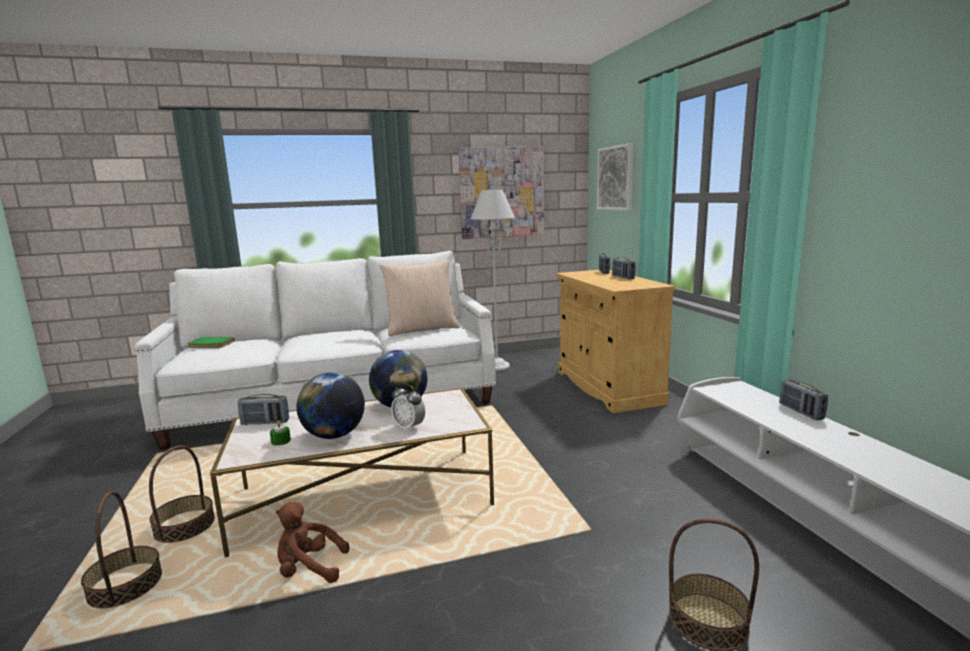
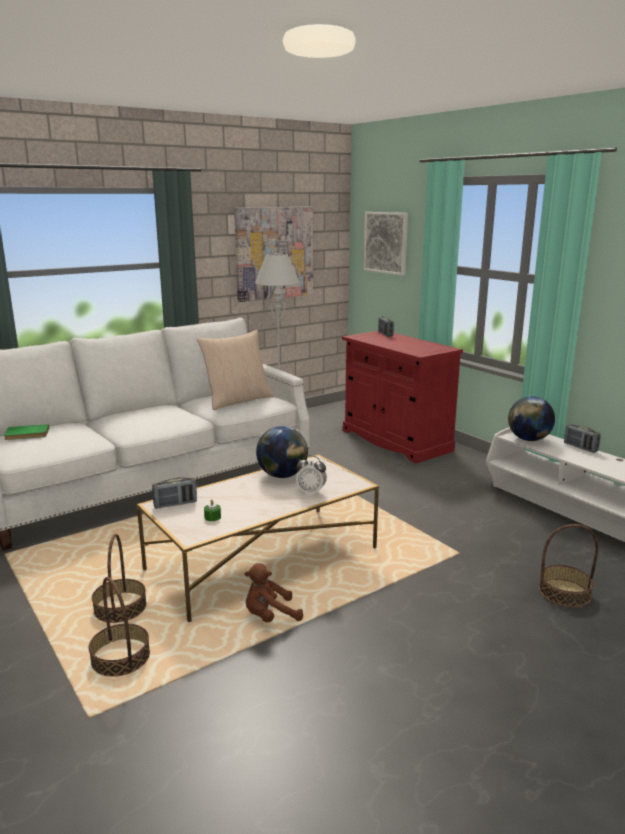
camera: 20 degrees left, 5 degrees up
globe [296,372,365,439] -> globe moved to [508,396,555,441]
beige cabinet [556,270,675,413] -> red cabinet [342,331,463,463]
radio [612,257,636,279] -> none

